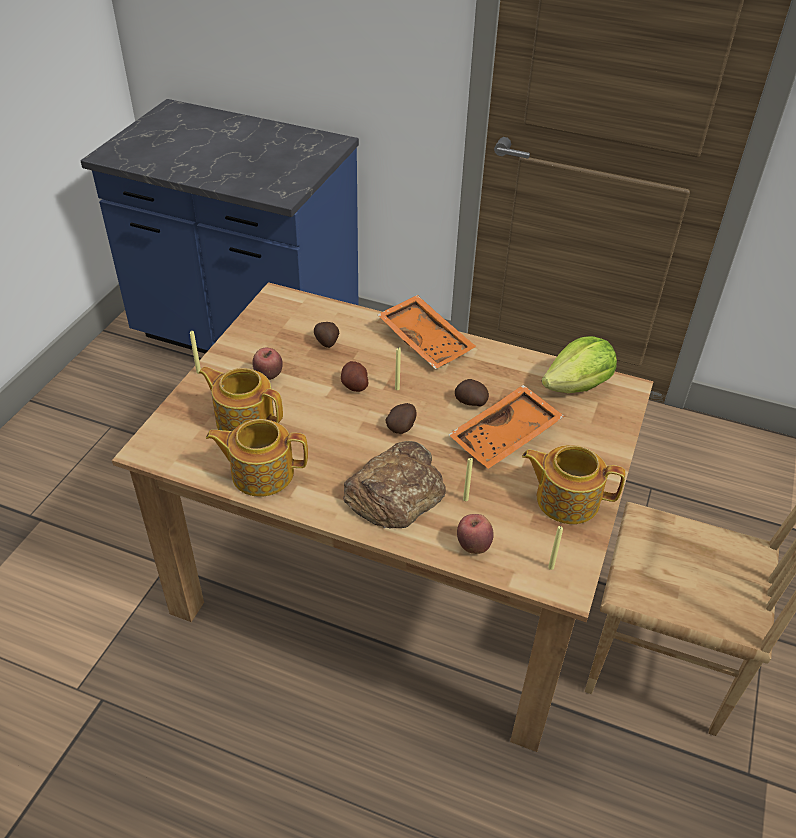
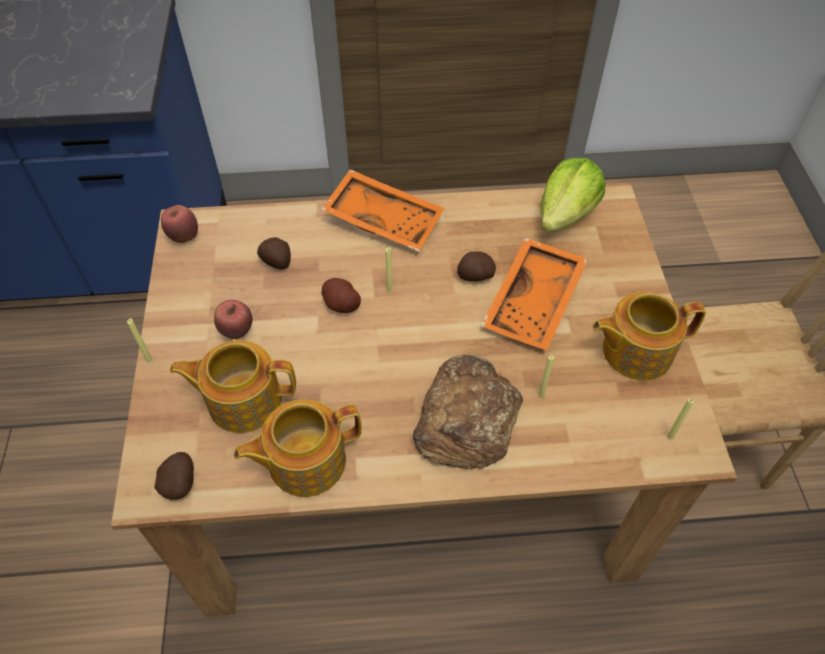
camera: 25 degrees left, 10 degrees up
potato [385,403,417,434] -> potato moved to [154,452,194,500]
apple [457,514,494,554] -> apple moved to [161,205,198,243]

